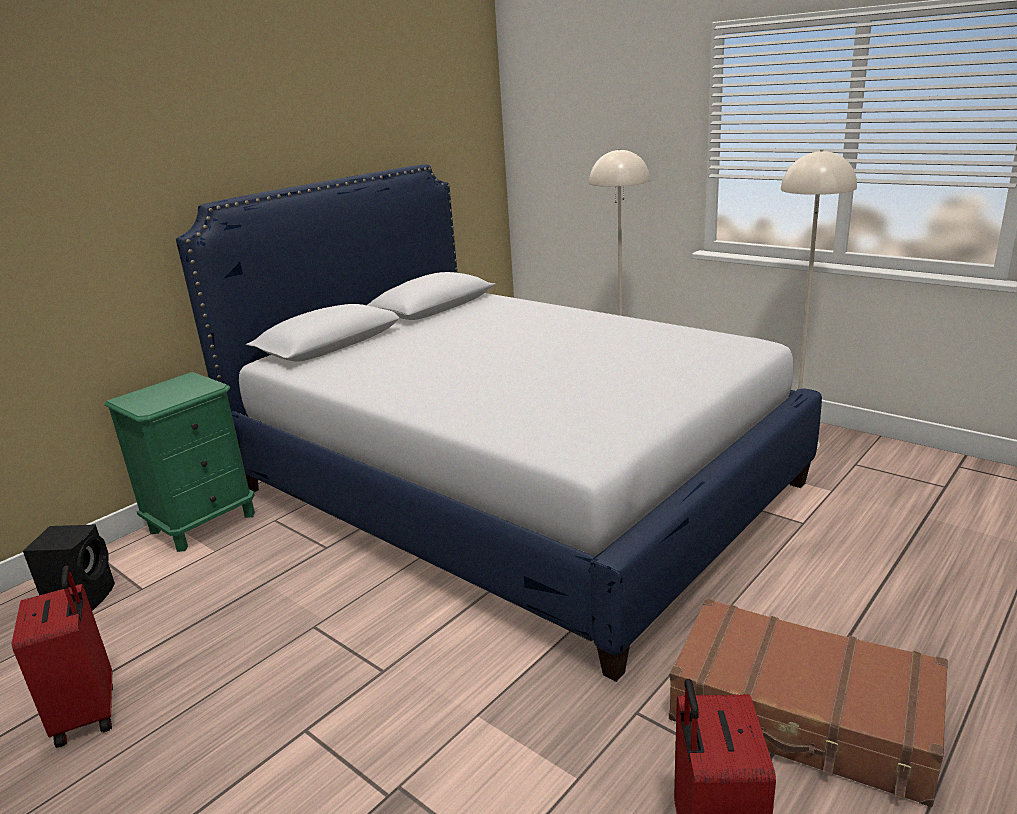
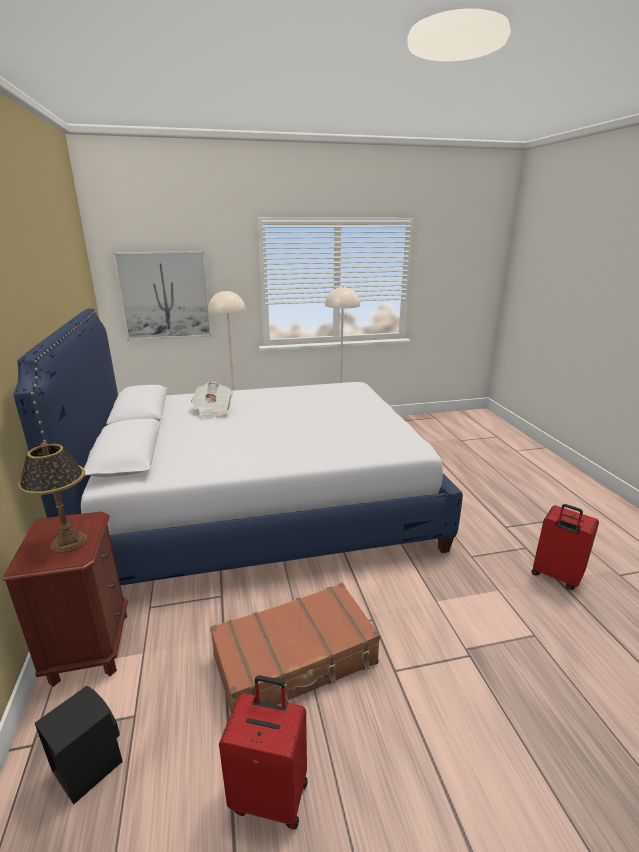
camera: 55 degrees left, 0 degrees up
green nightstand [105,372,255,552] -> brown nightstand [3,511,128,687]
brown suitcase [669,598,948,807] -> brown suitcase moved to [210,583,380,712]
none -> table lamp [18,442,87,553]
none -> picture [113,251,212,341]
none -> newspaper [191,382,233,420]

